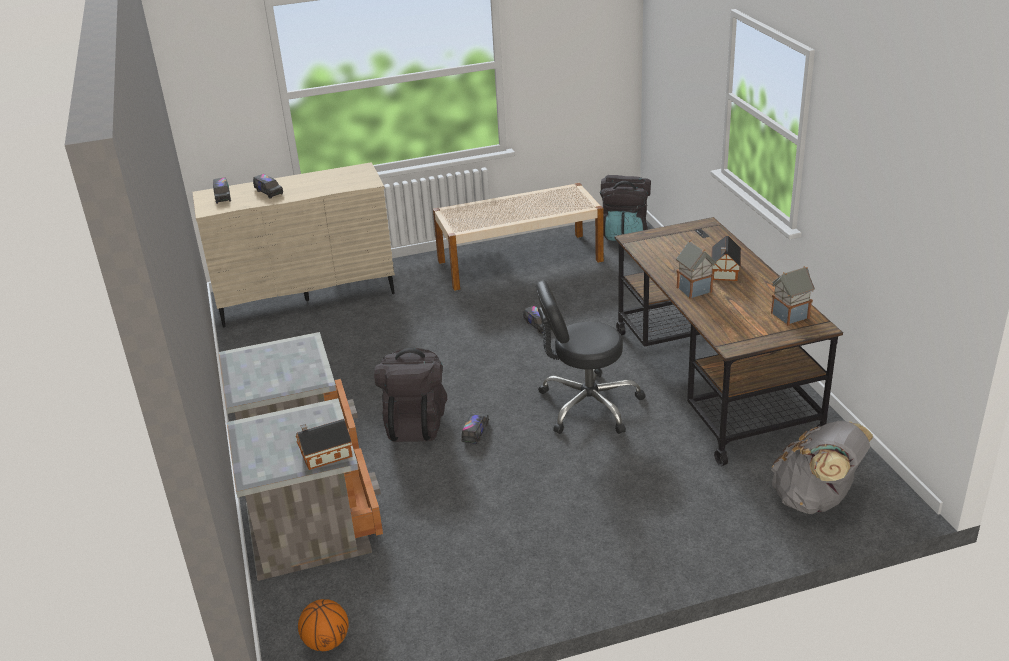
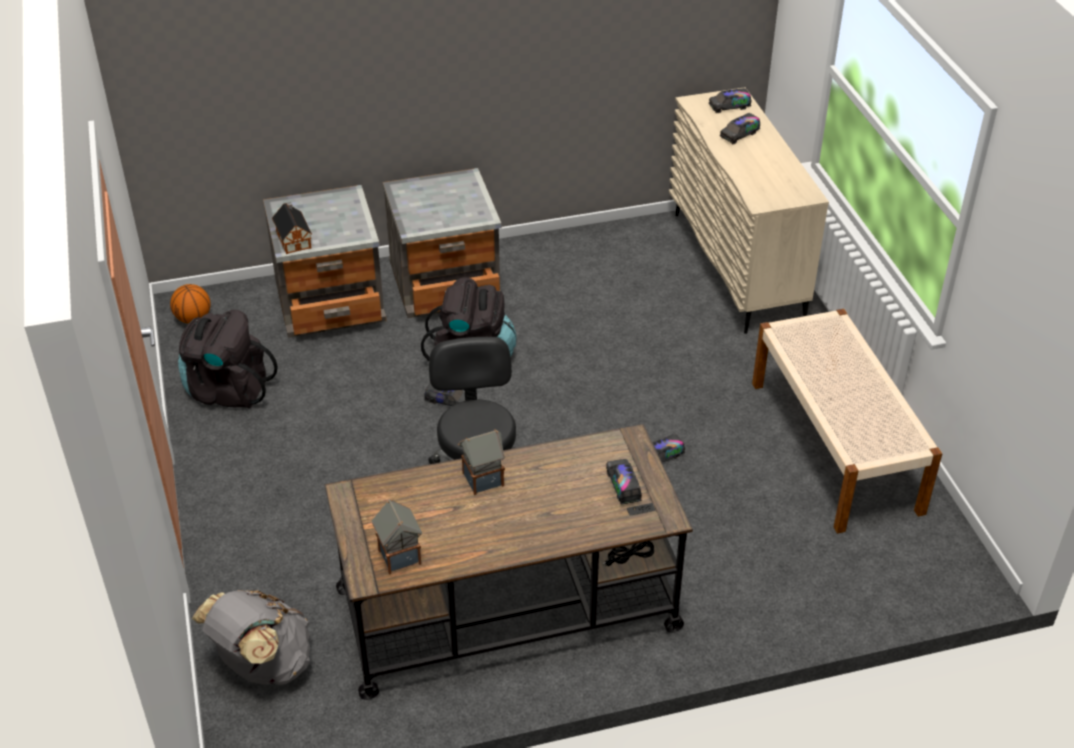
camera: 90 degrees right, 10 degrees up
black backpack [600,175,651,241] -> black backpack moved to [178,310,278,409]
toy house [711,236,741,281] -> none
none -> toy truck [606,459,642,505]

